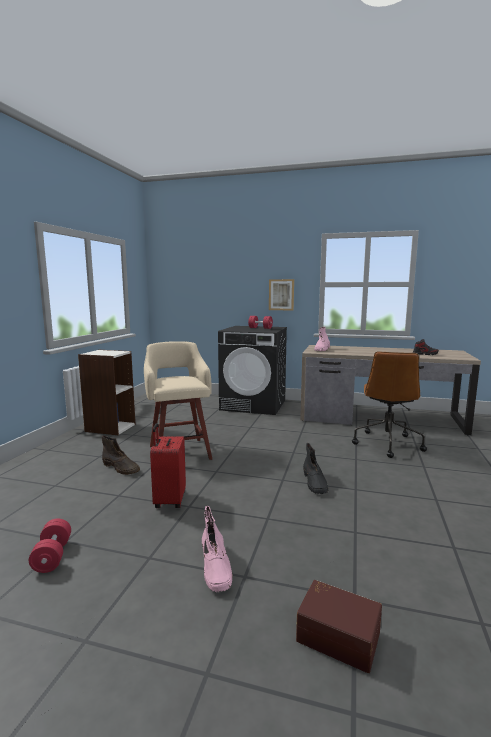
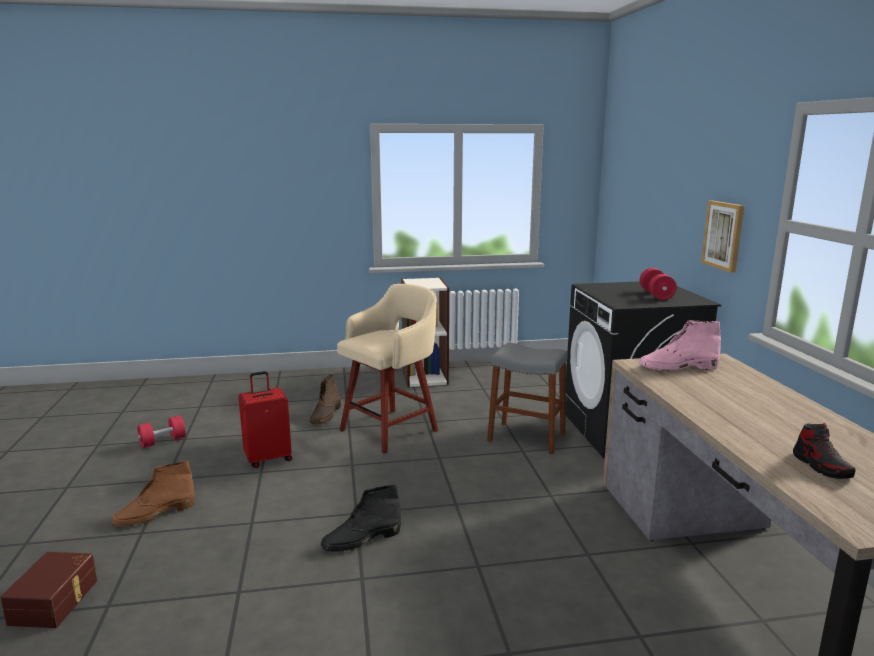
camera: 65 degrees right, 5 degrees up
pink boot [202,506,233,592] -> brown boot [111,461,195,526]
brown office chair [352,352,427,458] -> none
none -> grey stool [487,343,568,454]

